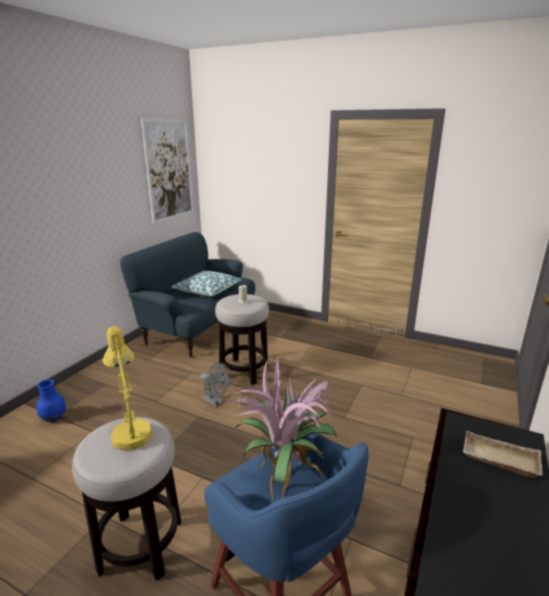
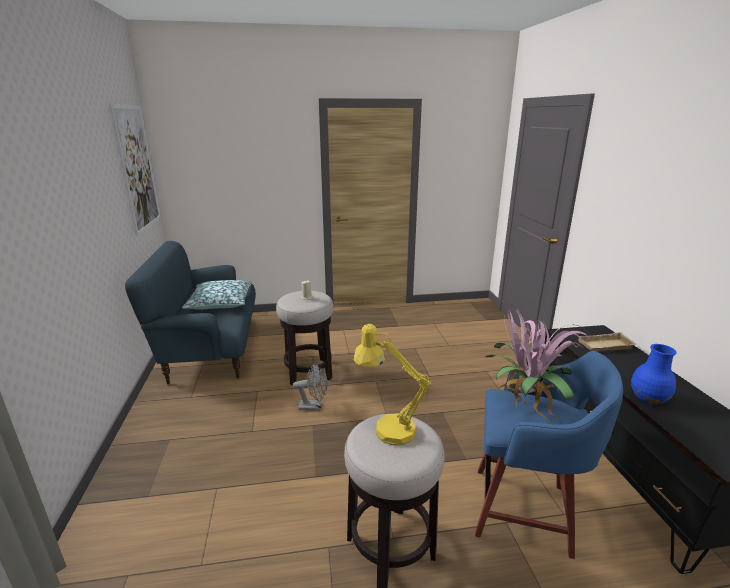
camera: 35 degrees left, 0 degrees up
blue vase [36,379,66,422] -> blue vase moved to [631,344,676,405]

